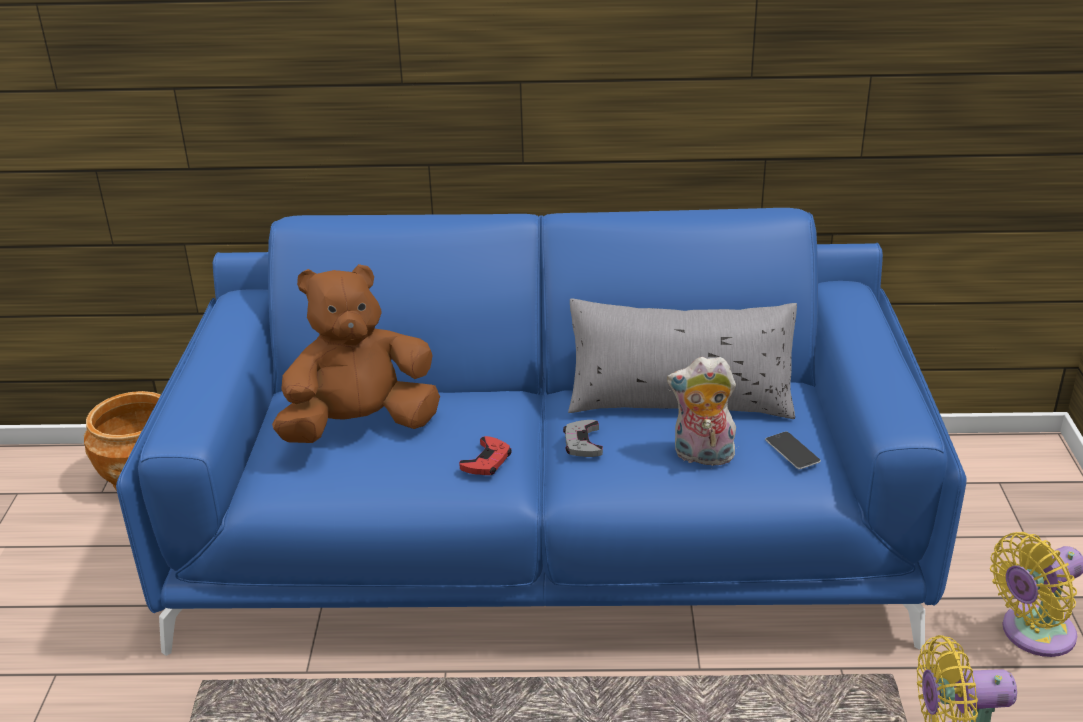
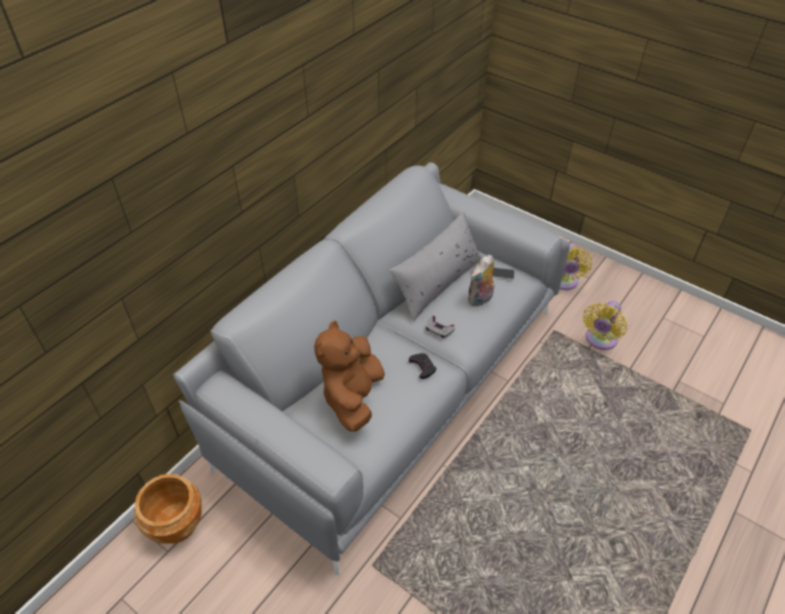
camera: 55 degrees left, 15 degrees up
blue sofa [116,208,967,656] -> grey sofa [173,162,570,576]
red game controller [459,436,512,475] -> black game controller [409,353,436,379]

